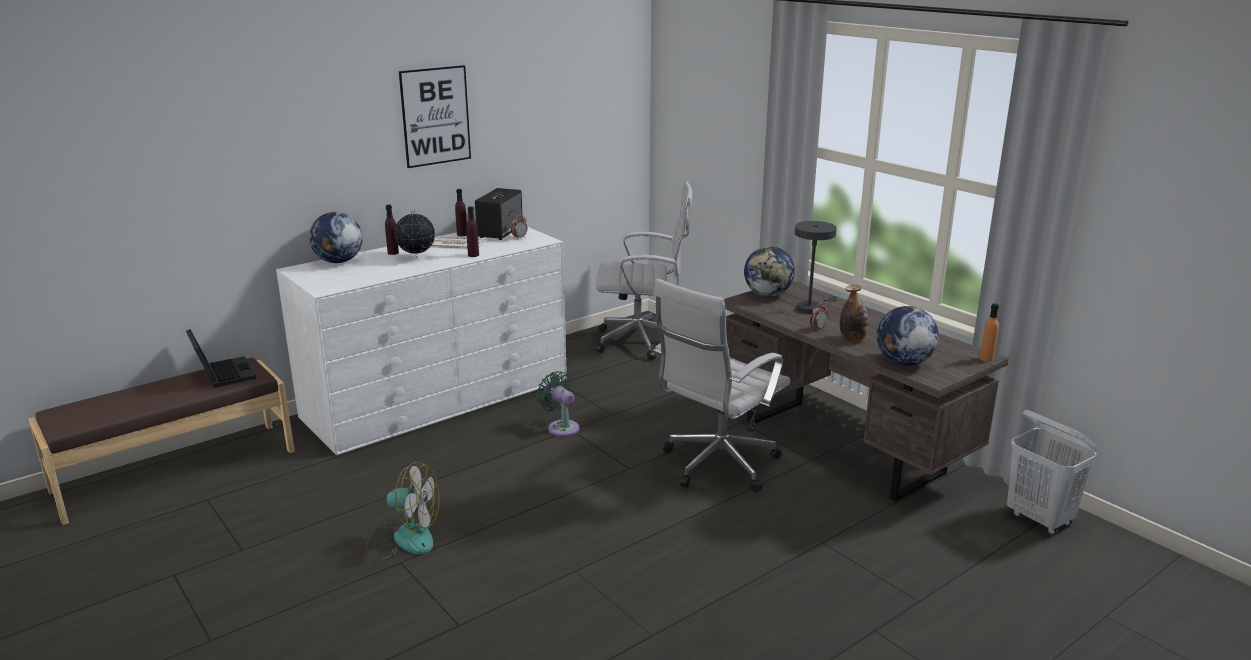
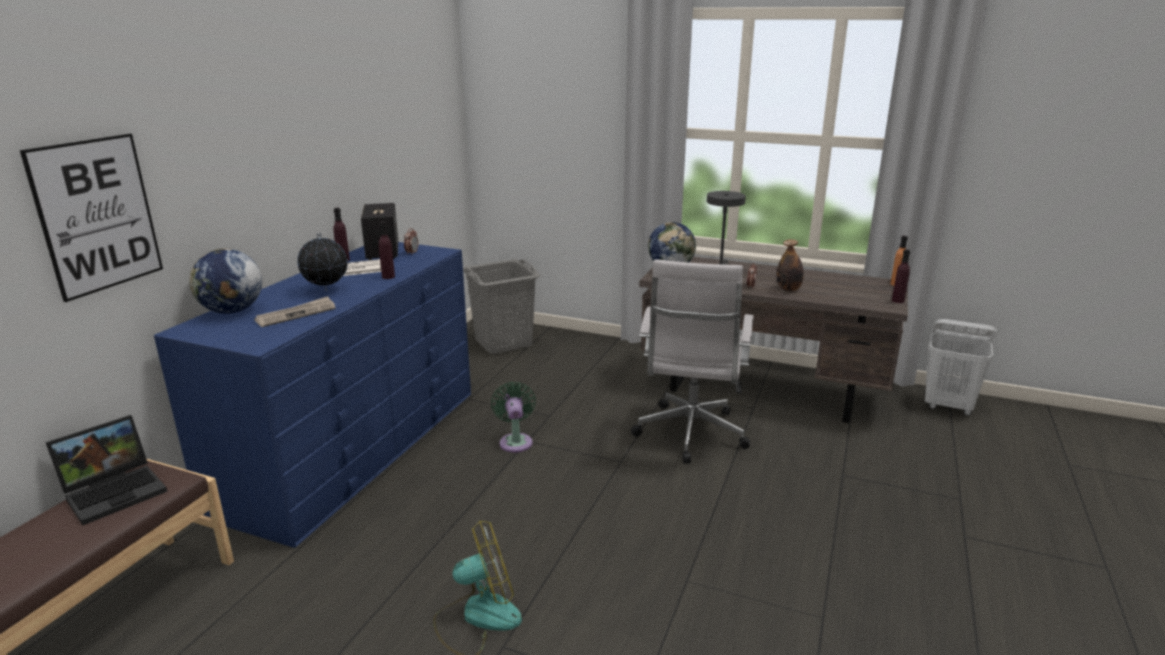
camera: 30 degrees left, 0 degrees up
laptop [186,329,256,388] -> laptop turned 105 degrees clockwise [45,415,168,525]
white dresser [276,227,567,455] -> blue dresser [154,242,471,548]
purple bottle [385,204,399,255] -> purple bottle moved to [892,249,910,303]
picture [399,65,471,168] -> picture moved to [20,134,163,302]
green fan [536,371,579,437] -> green fan turned 60 degrees clockwise [491,382,536,453]
white office chair [596,181,692,360] -> grey laundry basket [463,259,541,354]
globe [876,306,939,366] -> none
none -> newspaper [254,296,336,327]

